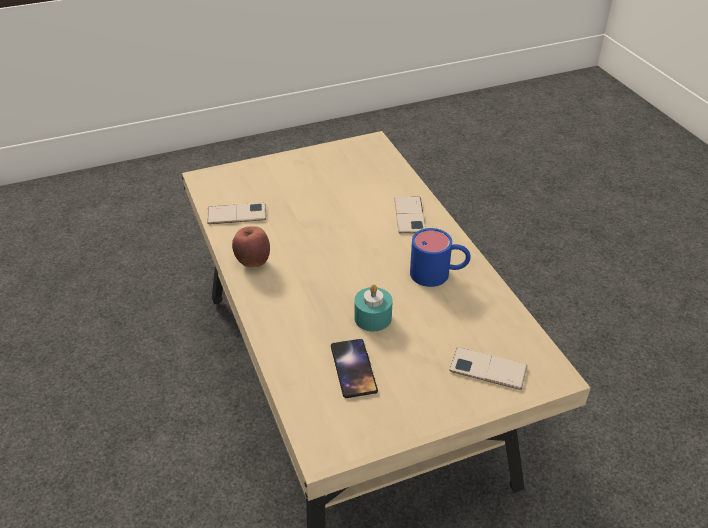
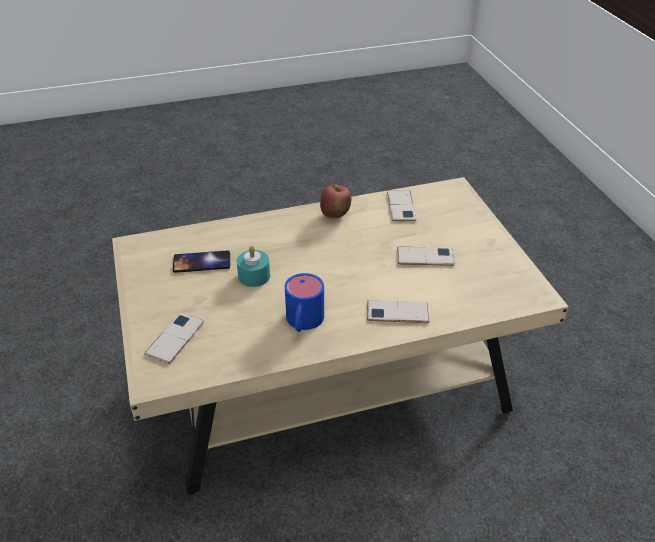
camera: 95 degrees right, 0 degrees up
none -> phone [397,246,455,266]

